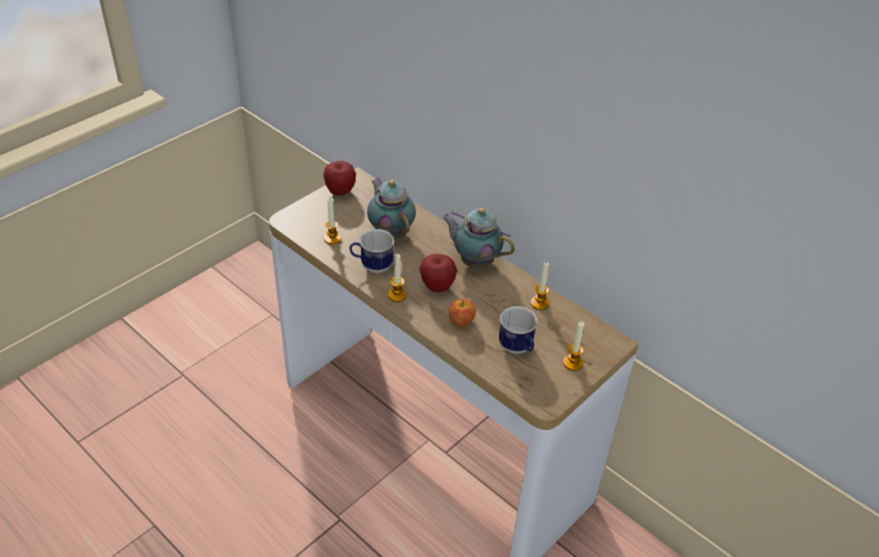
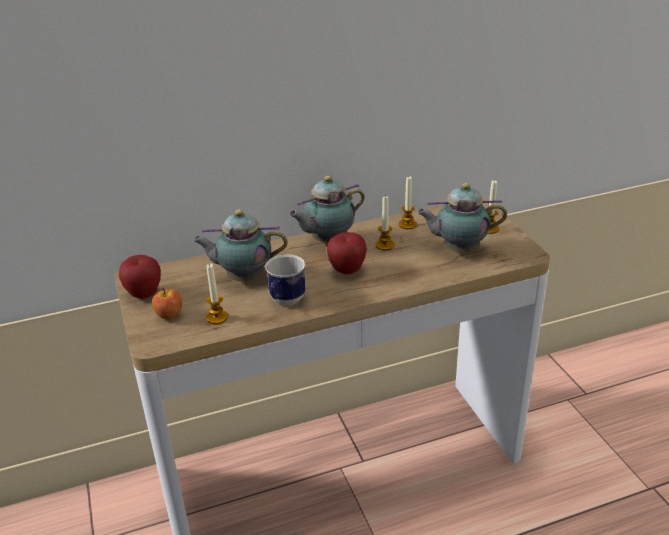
camera: 60 degrees left, 10 degrees down
candle [388,253,407,302] -> candle moved to [376,195,395,250]
apple [449,299,476,326] -> apple moved to [152,288,182,320]
mug [499,306,537,354] -> teapot [417,183,507,253]

